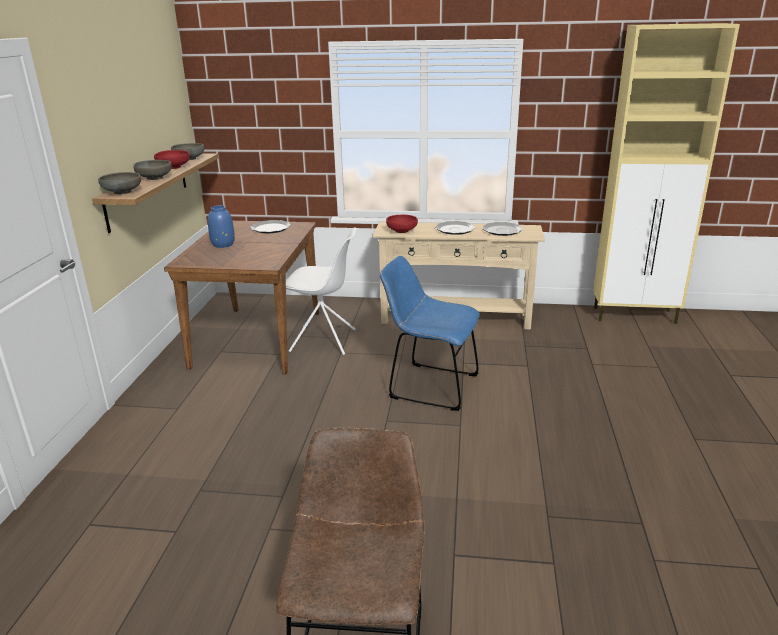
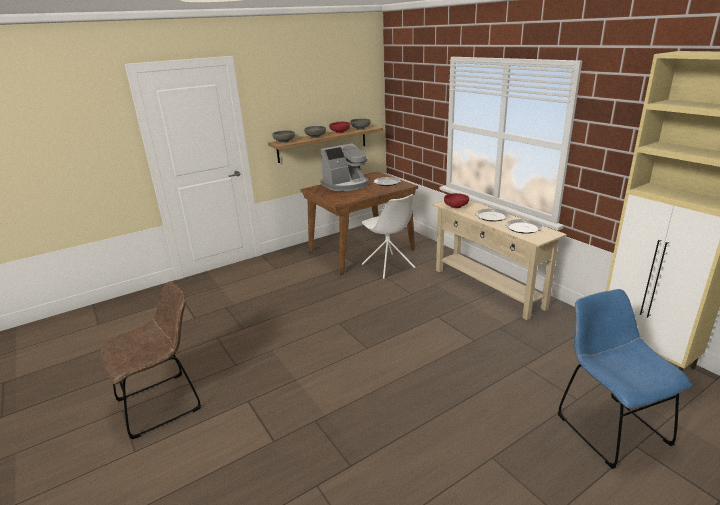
camera: 50 degrees right, 0 degrees up
blue vase [208,205,235,248] -> coffee machine [320,143,369,191]
blue chair [380,256,480,411] -> blue chair moved to [558,289,691,469]

